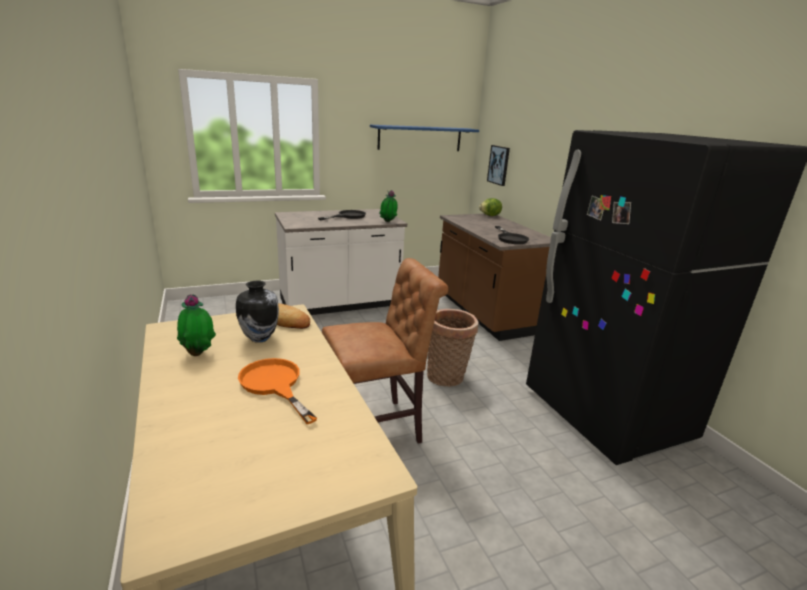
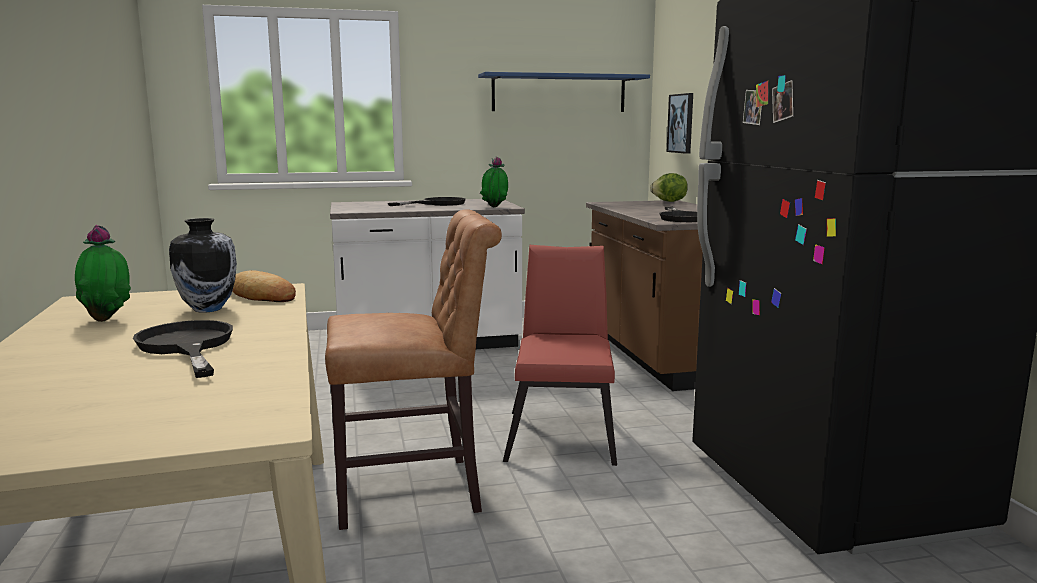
camera: 10 degrees right, 10 degrees down
orange frying pan [238,358,317,424] -> black frying pan [133,320,233,378]
basket [427,309,478,387] -> red chair [503,245,617,466]

